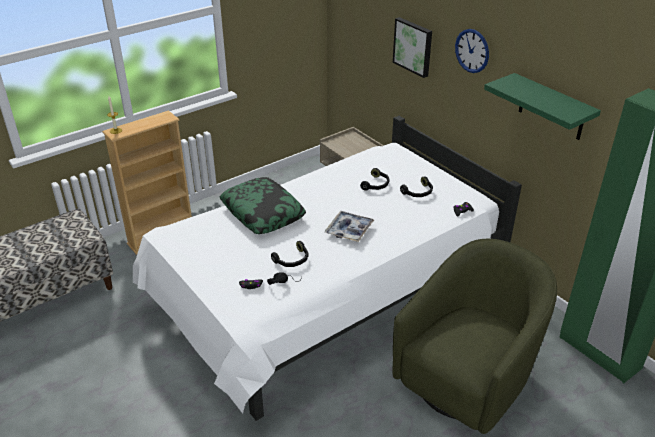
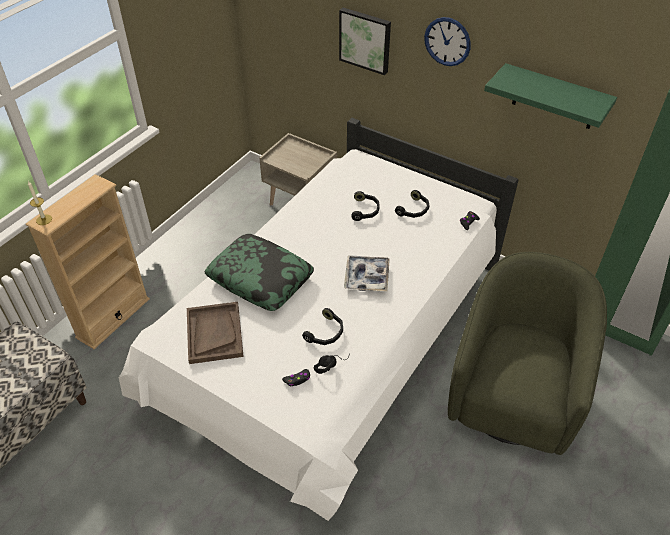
camera: 20 degrees left, 10 degrees up
none -> brown tray [187,302,244,364]

